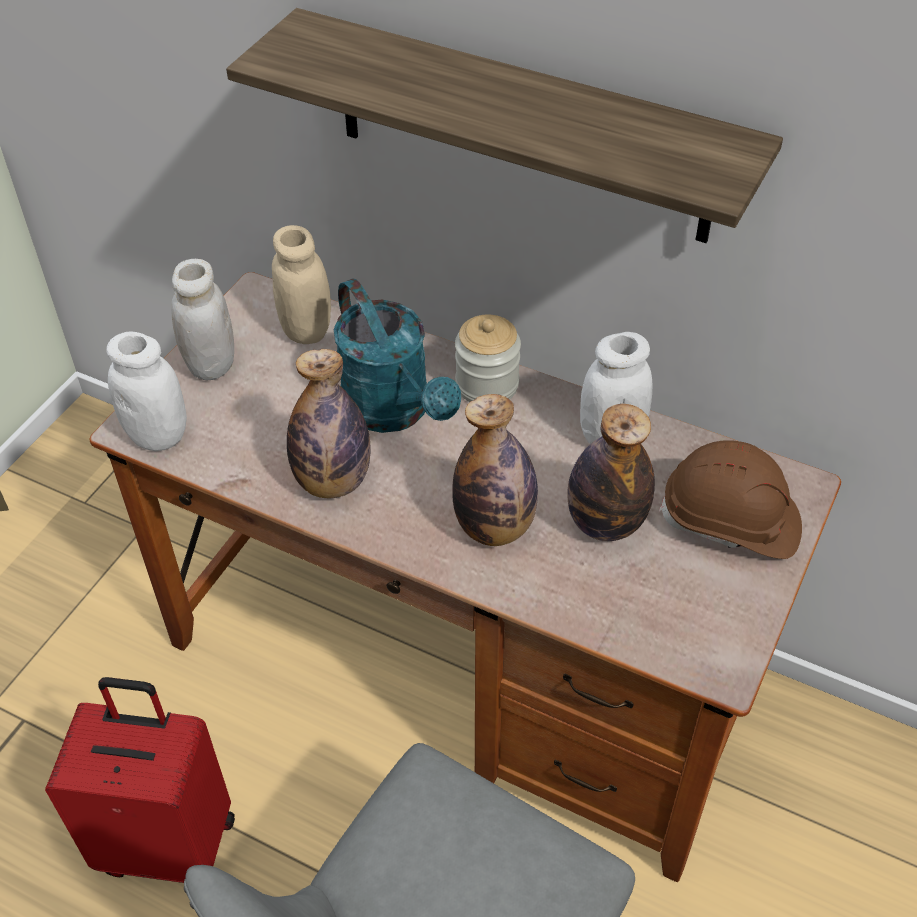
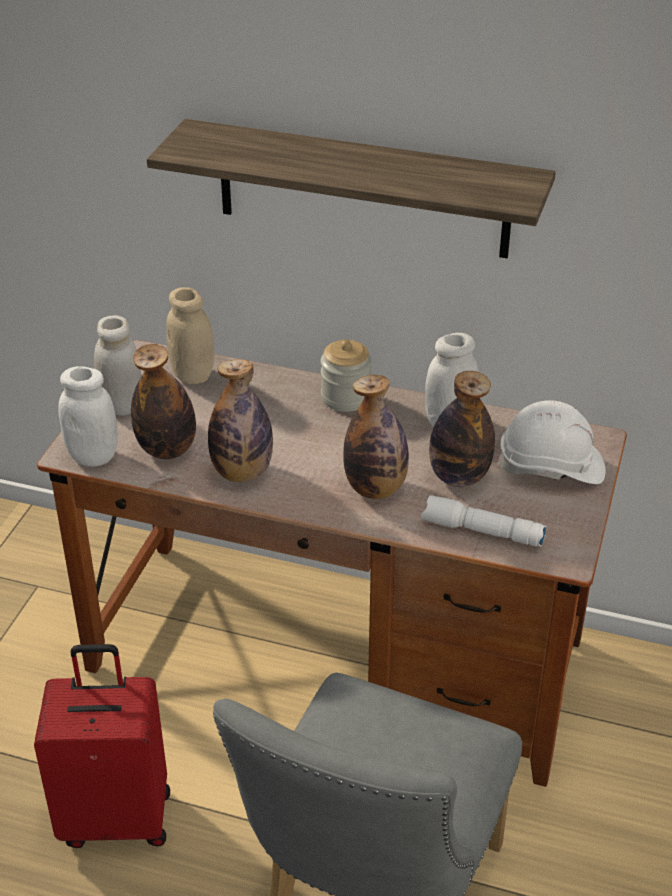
camera: 10 degrees left, 10 degrees down
turquoise watering can [334,279,461,433] -> none
brown hard hat [659,440,802,559] -> white hard hat [497,400,605,484]
none -> bottle [131,344,196,459]
none -> white flashlight [421,495,547,547]

